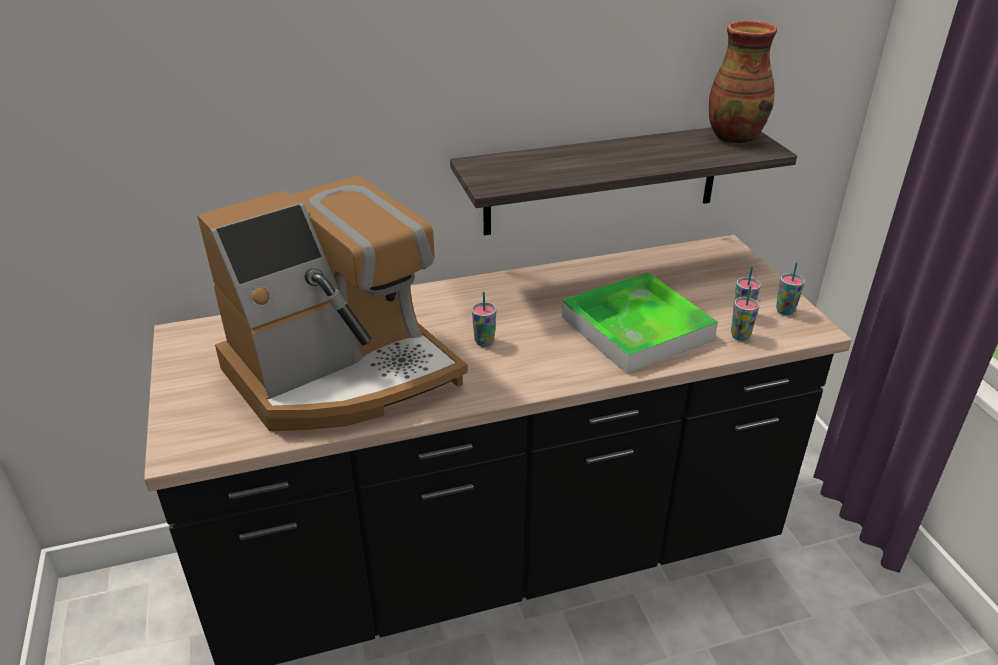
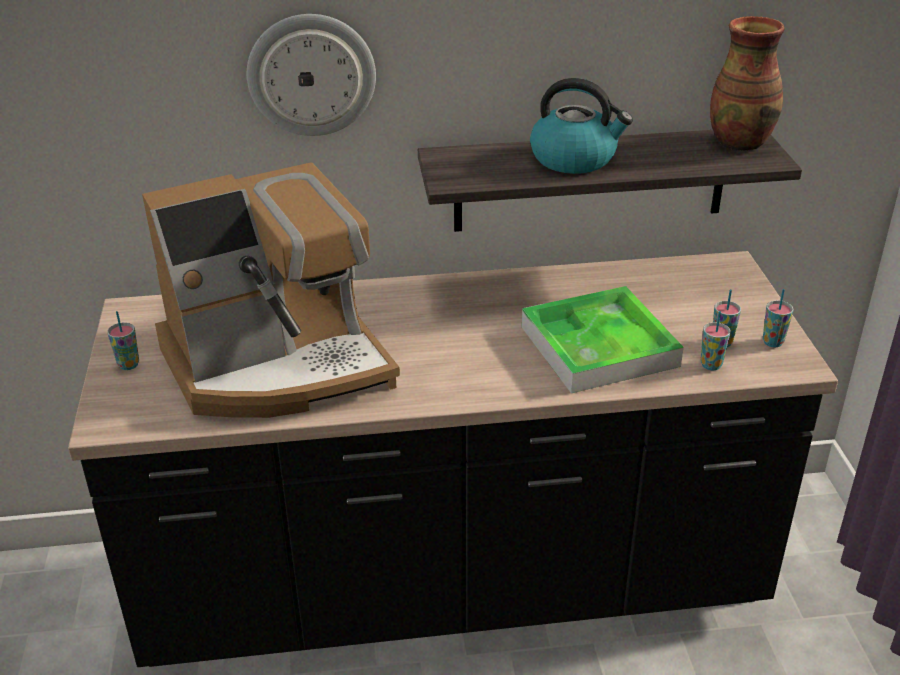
camera: 10 degrees right, 0 degrees up
cup [472,291,496,347] -> cup moved to [107,311,139,370]
none -> wall clock [247,14,376,136]
none -> kettle [530,78,633,174]

